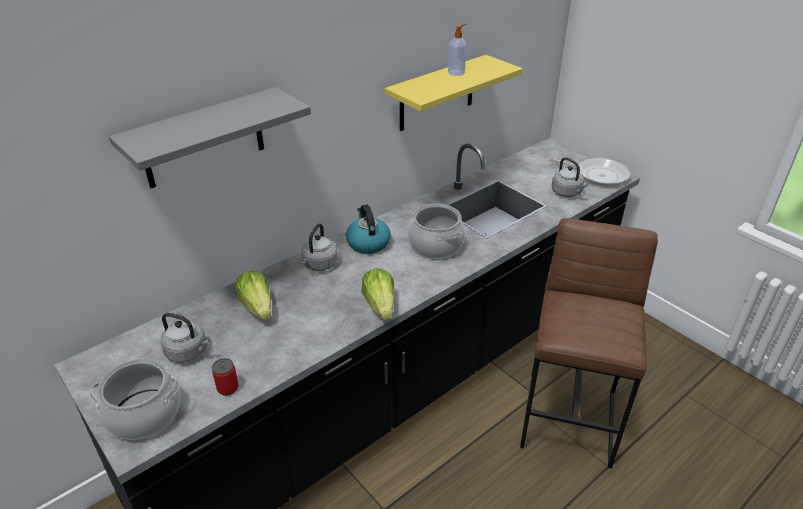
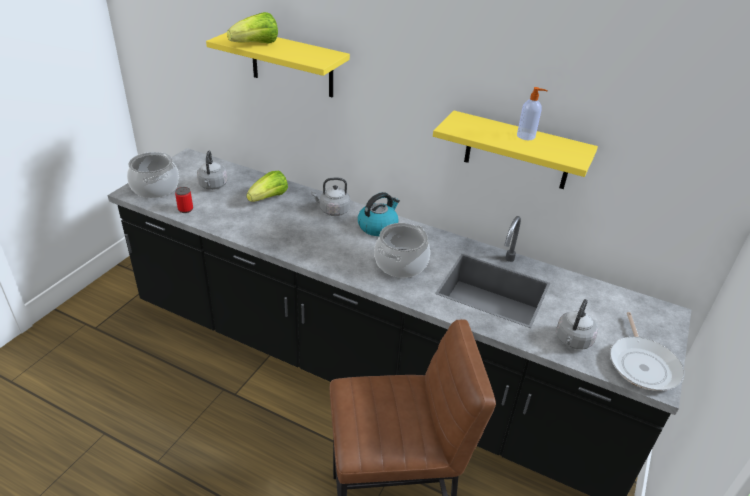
camera: 65 degrees right, 0 degrees up
grey shelf [109,87,311,188] -> yellow shelf [206,32,350,97]
lettuce [361,268,394,320] -> lettuce moved to [227,12,278,44]

